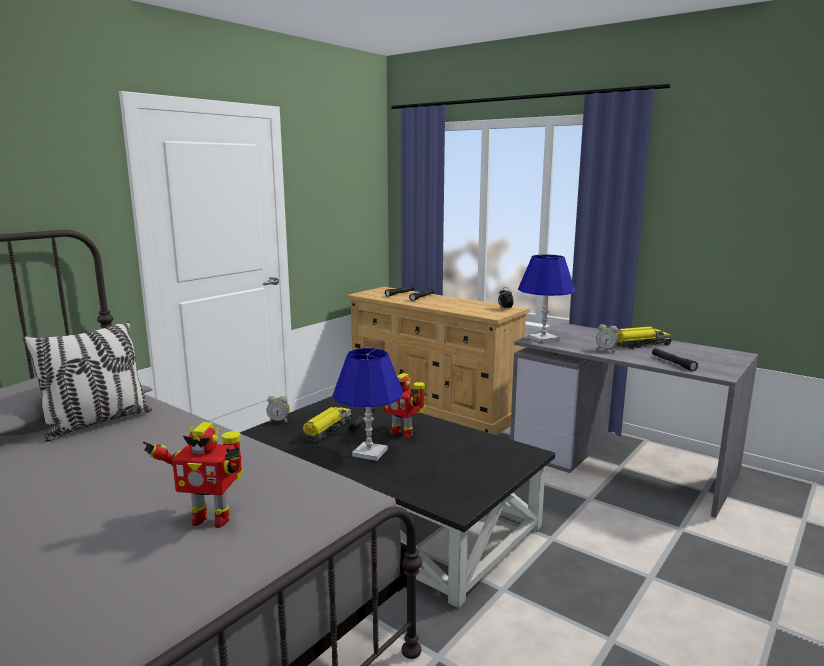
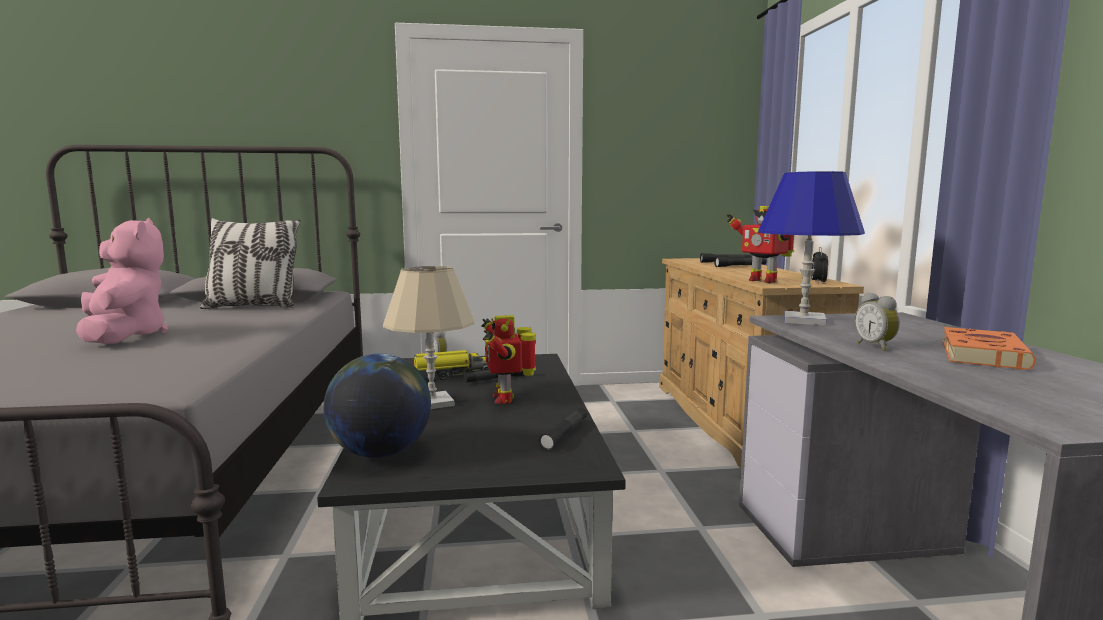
camera: 45 degrees right, 5 degrees down
toy robot [143,422,243,528] -> toy robot moved to [727,206,794,283]
blue table lamp [333,348,403,461] -> beige table lamp [383,266,474,409]
toy truck [615,327,671,349] -> orange book [942,327,1036,370]
black flashlight [652,348,698,371] -> black flashlight moved to [538,408,587,451]
none -> pink plush toy [76,218,168,344]
none -> globe [324,353,431,458]

